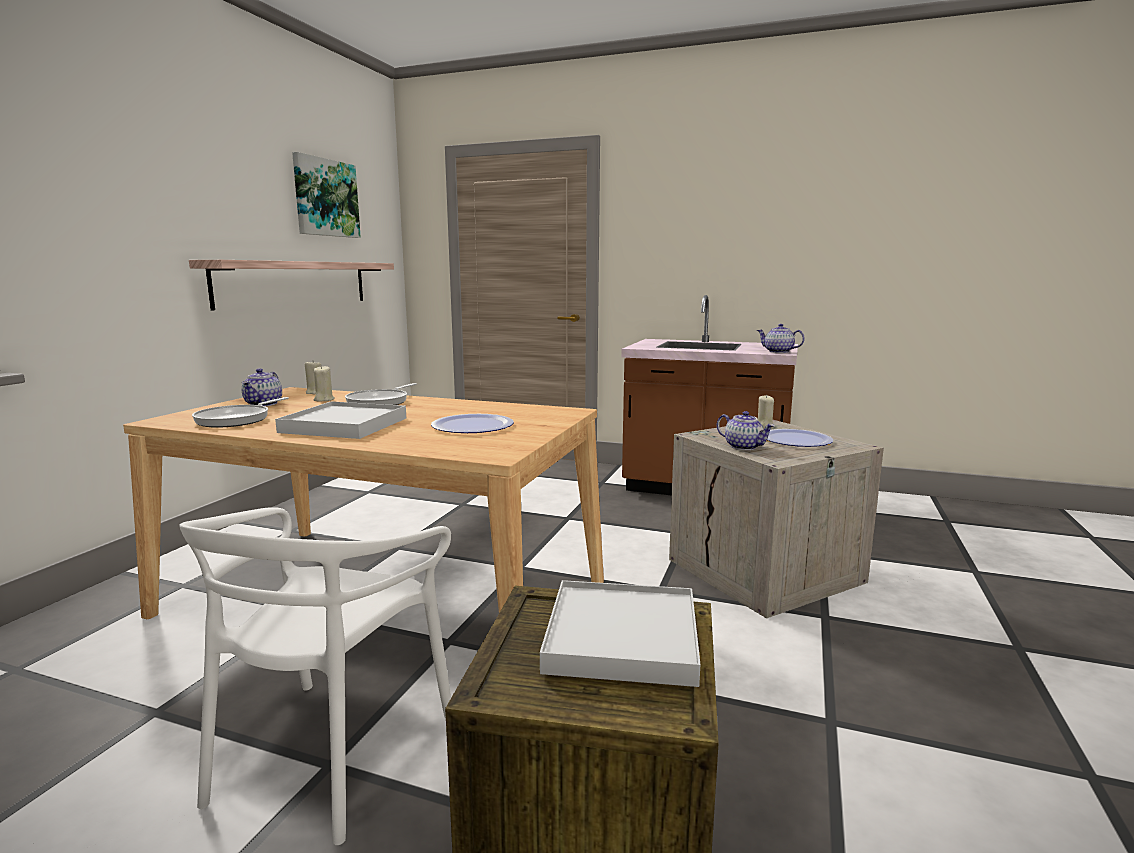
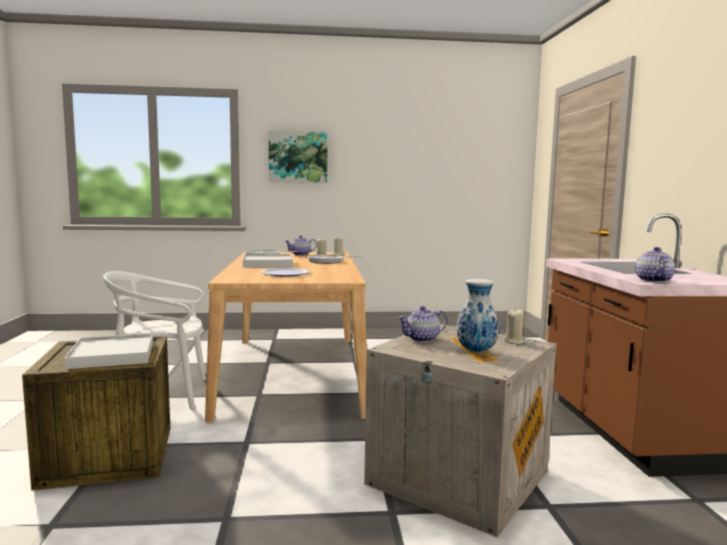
camera: 65 degrees right, 5 degrees down
shelf [189,260,394,311] -> none
picture [292,152,361,238] -> picture moved to [269,131,328,183]
teapot [717,411,775,450] -> teapot turned 45 degrees clockwise [398,306,447,342]
plate [767,429,833,447] -> vase [456,279,499,353]

